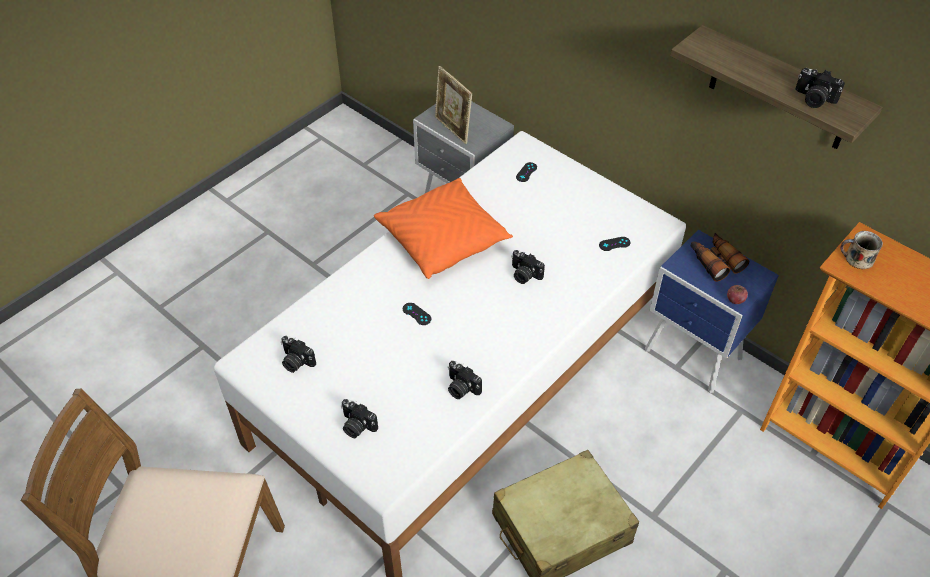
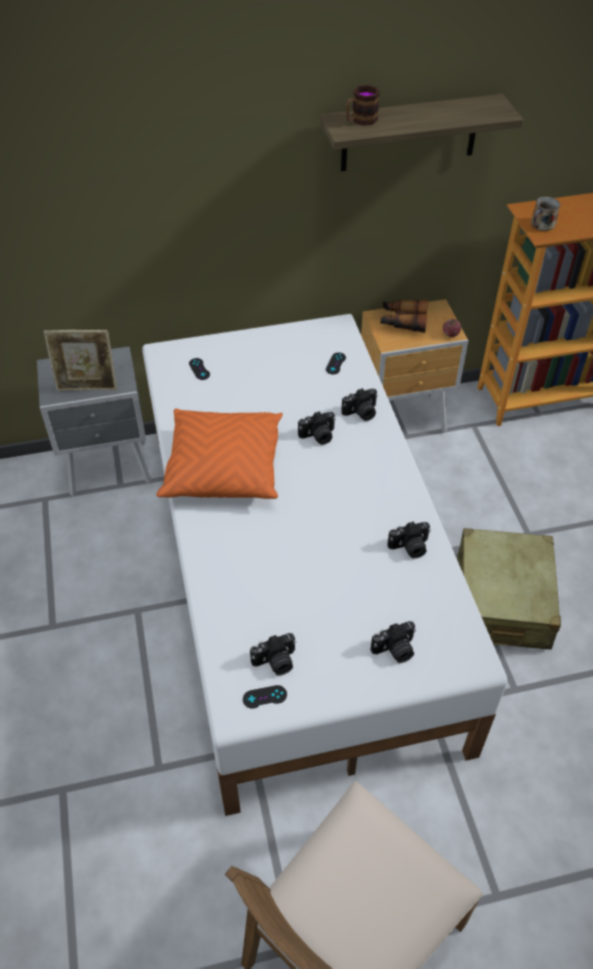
camera: 55 degrees left, 0 degrees up
black game controller [403,303,431,325] -> black game controller moved to [243,685,287,708]
blue nightstand [645,230,779,393] -> brown nightstand [361,299,468,432]
camera [795,68,845,108] -> camera moved to [341,388,378,421]
none -> mug [346,85,380,126]

